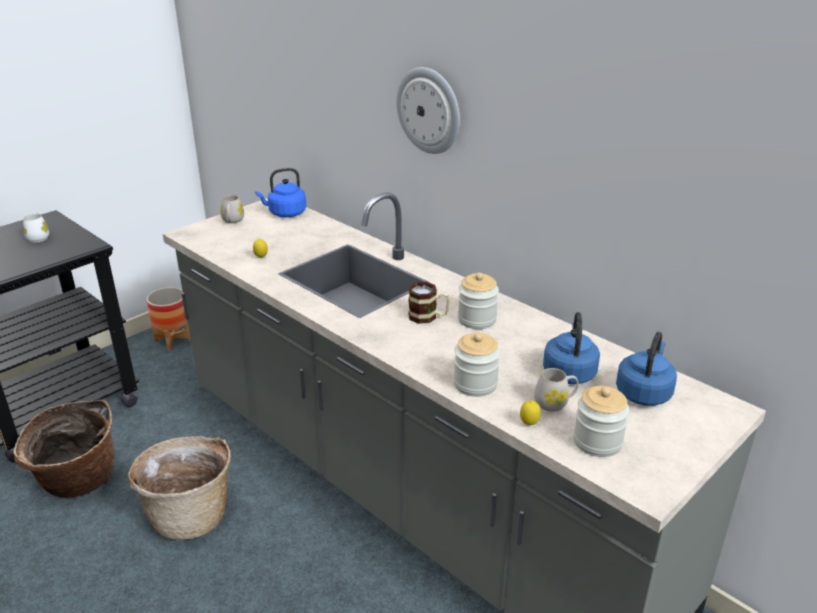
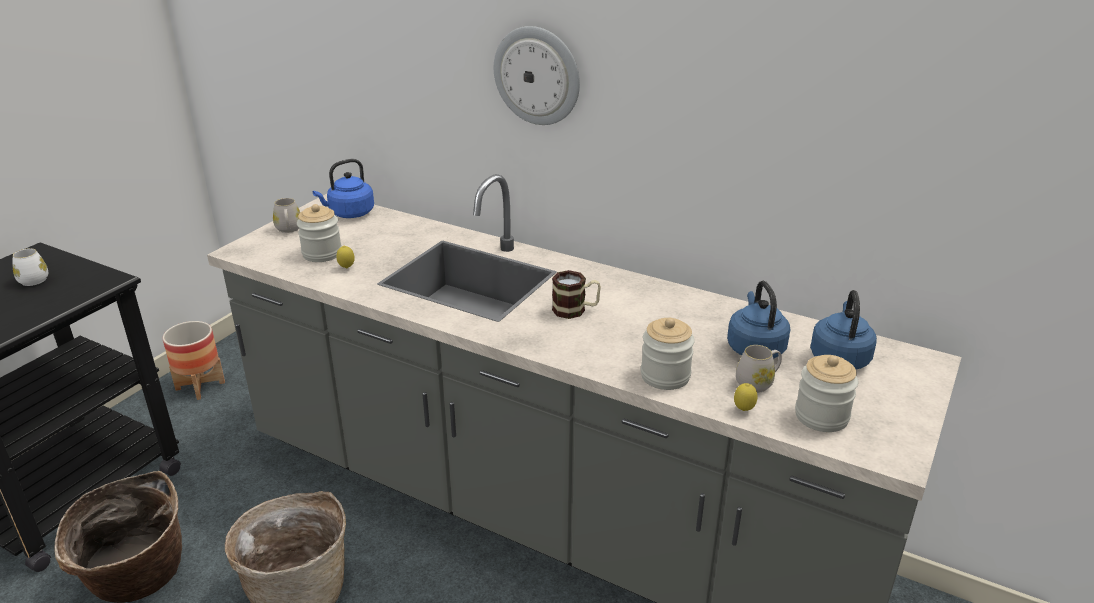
camera: 15 degrees left, 0 degrees up
jar [458,272,499,329] -> jar moved to [297,204,342,262]

